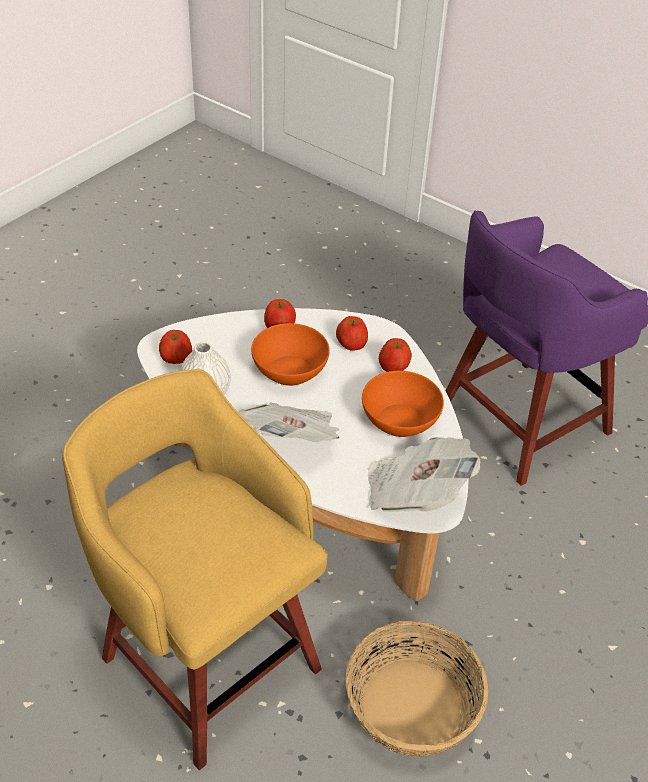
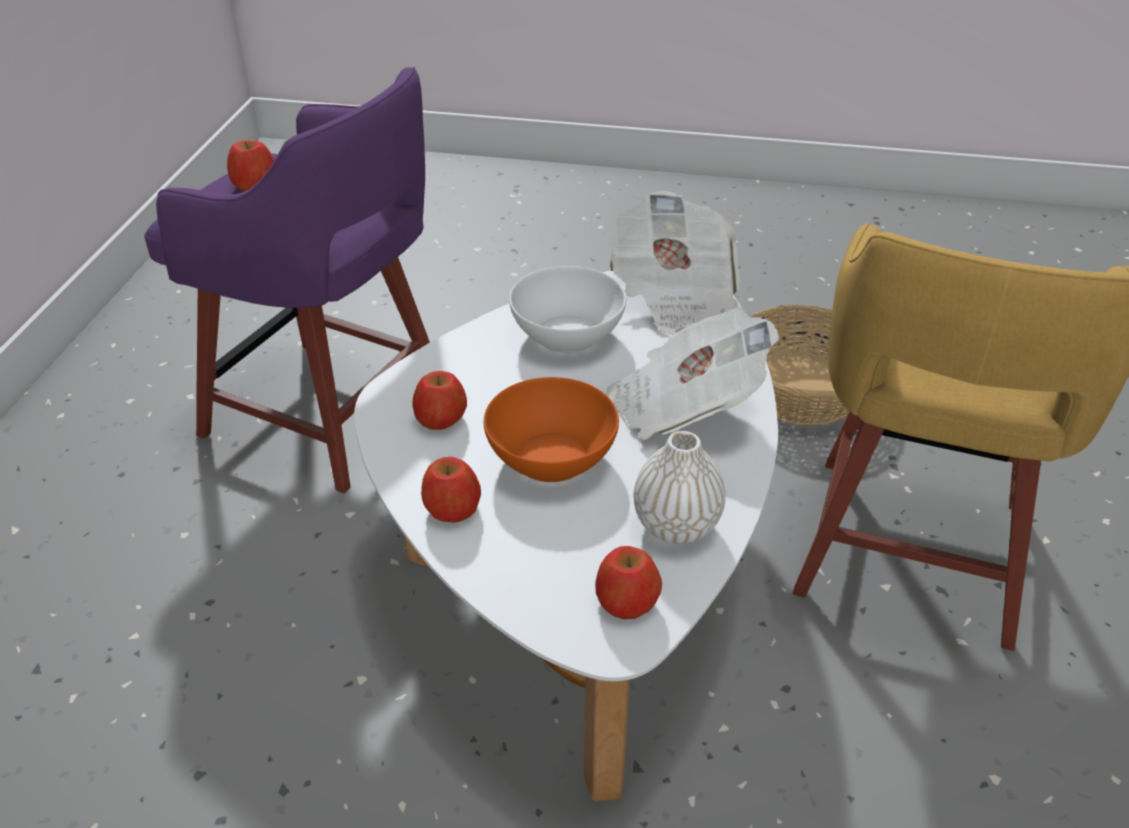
camera: 115 degrees left, 5 degrees down
orange bowl [362,371,444,437] -> white bowl [509,266,626,353]
apple [379,338,412,372] -> apple moved to [227,140,274,191]

